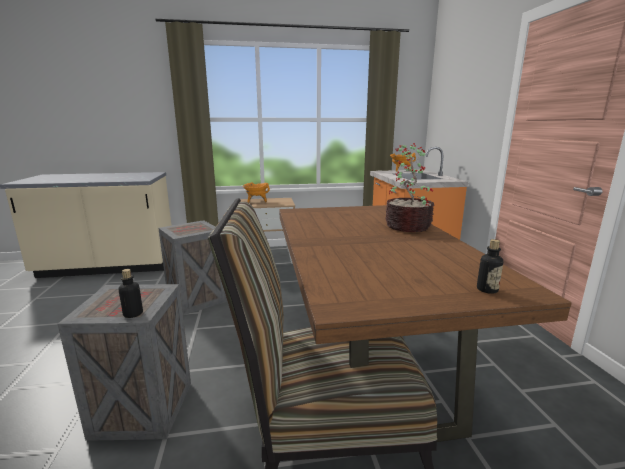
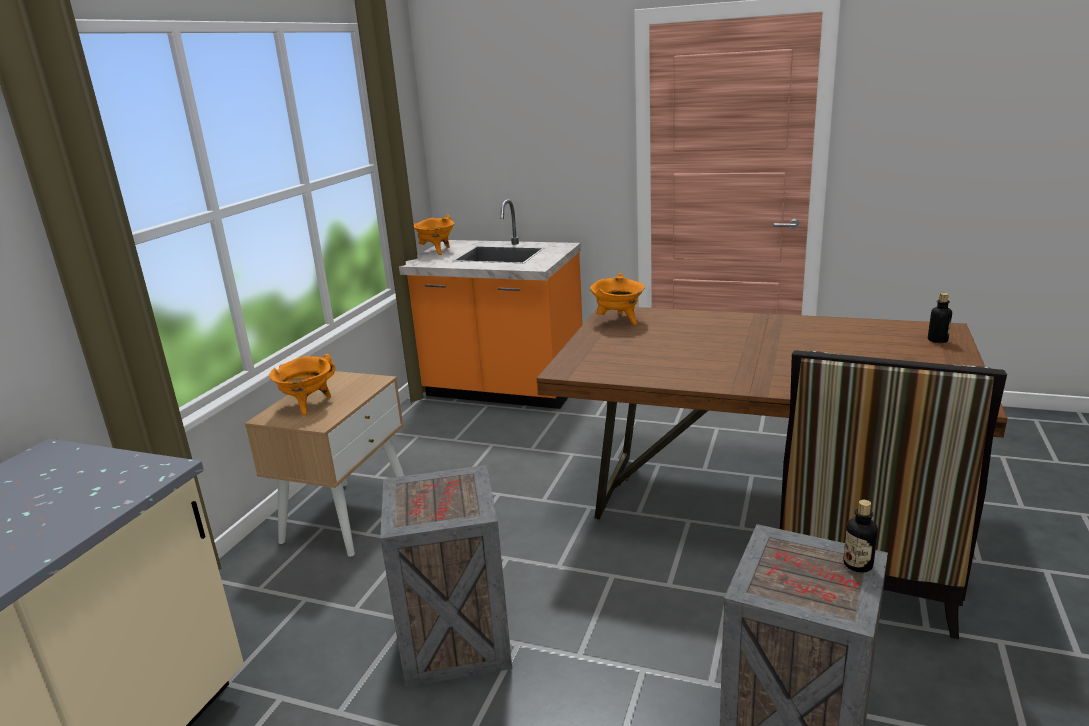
camera: 60 degrees left, 5 degrees up
potted plant [385,143,434,232] -> none
none -> orange cooking pot [589,273,645,325]

